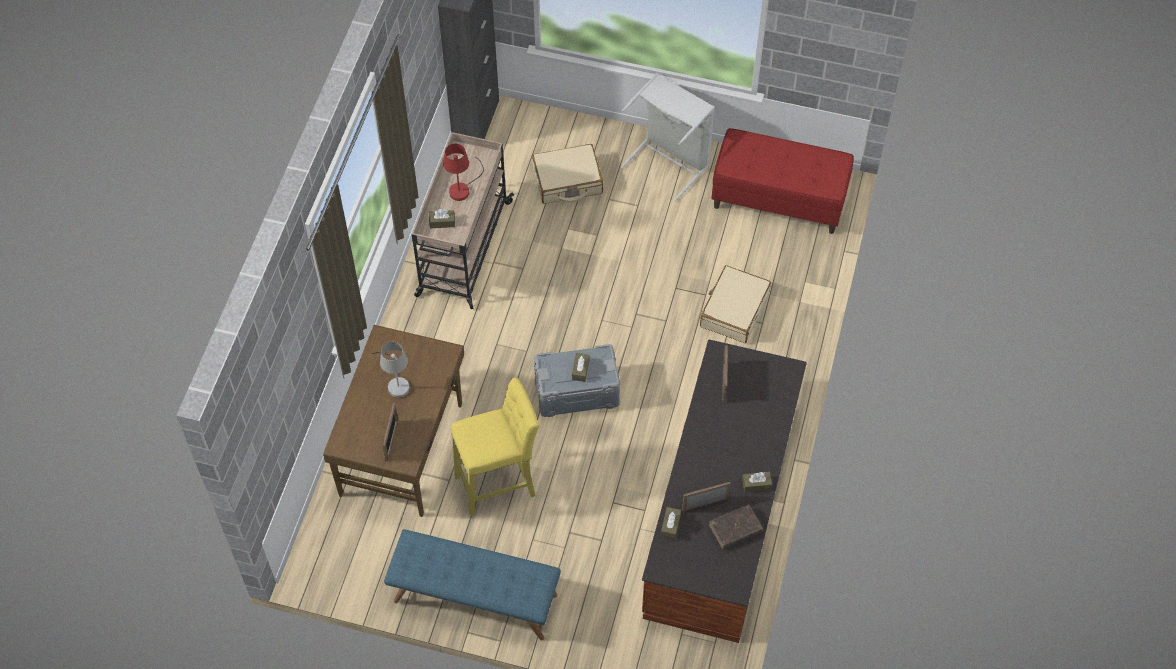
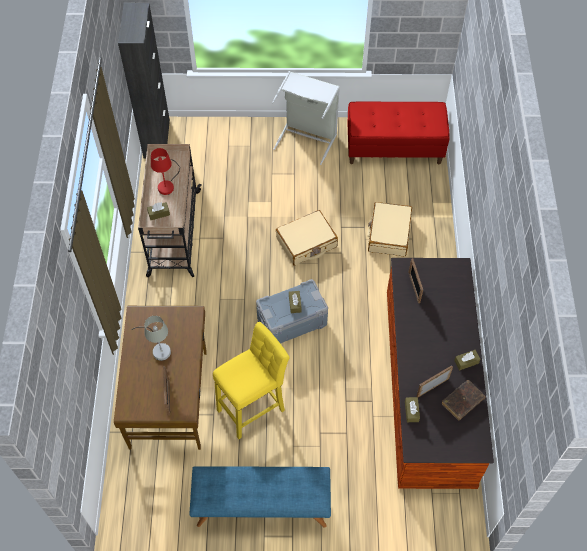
camera: 15 degrees left, 0 degrees up
beige suitcase [532,144,603,204] -> beige suitcase moved to [276,210,338,265]

